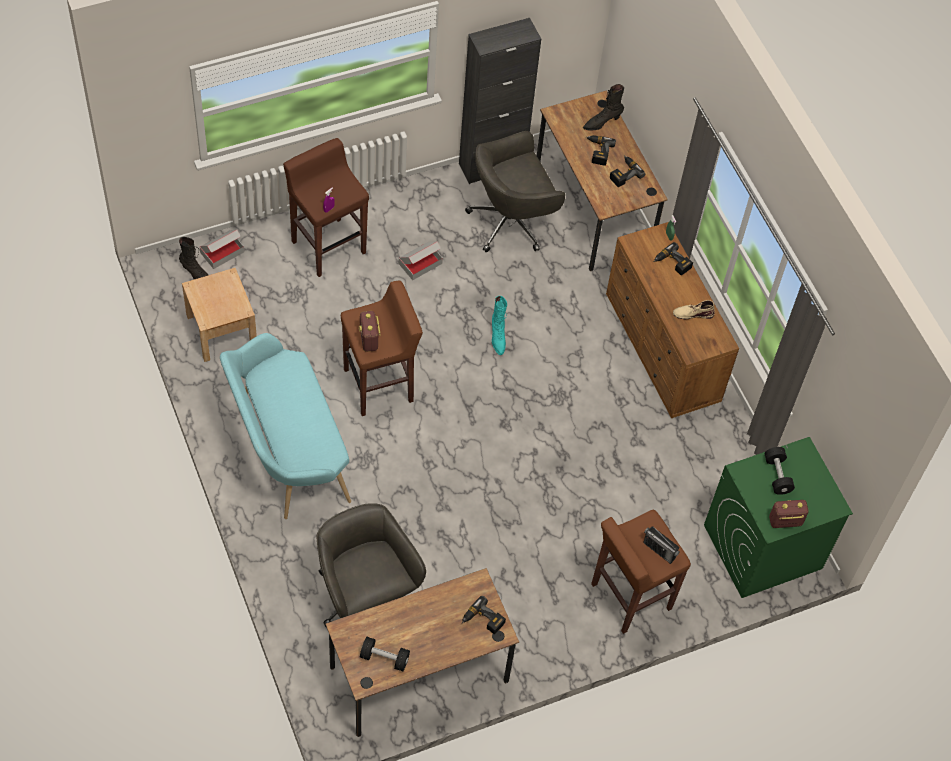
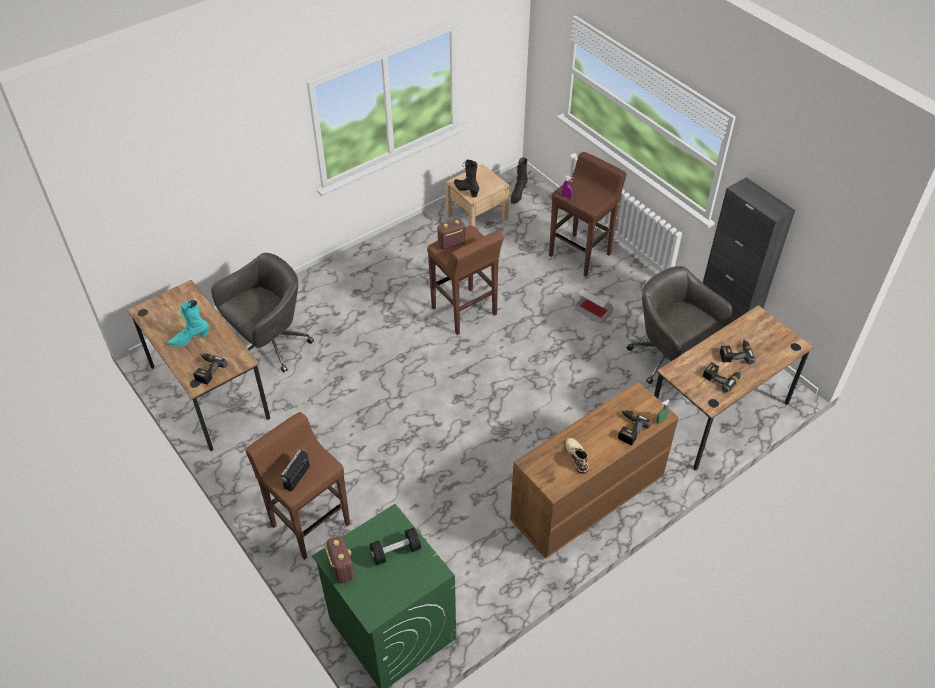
camera: 80 degrees right, 10 degrees down
cardboard box [200,229,244,269] -> none
turquoise bench [220,333,351,519] -> none
black dumbbell [360,637,410,671] -> none
turquoise boot [492,296,507,355] -> turquoise boot moved to [167,300,209,347]
black boot [583,84,624,131] -> black boot moved to [454,160,479,197]

